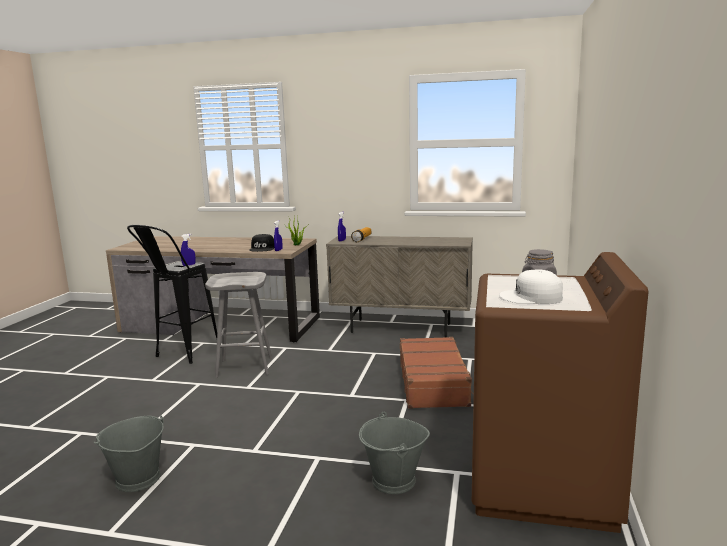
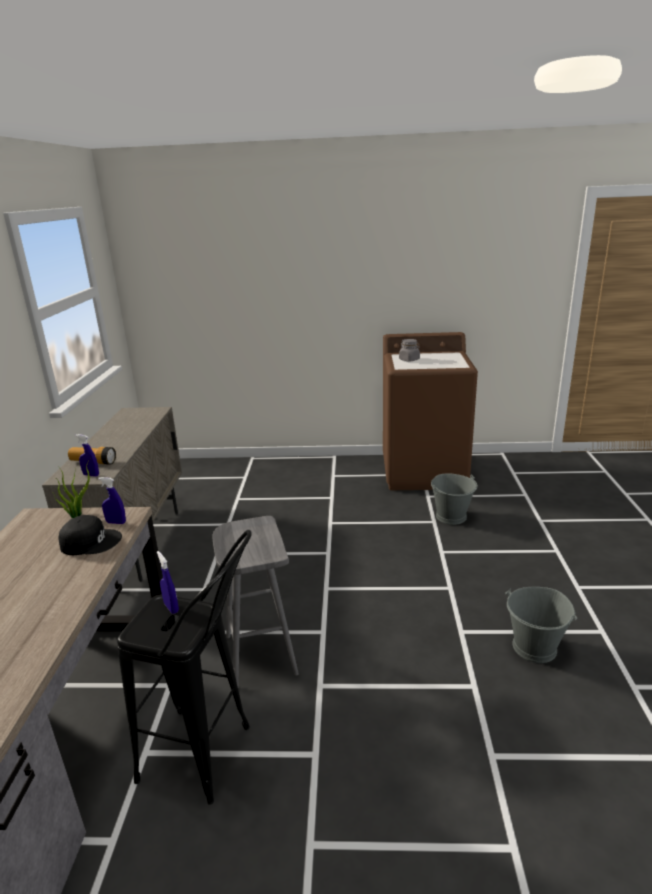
camera: 100 degrees left, 10 degrees up
brown suitcase [400,337,474,409] -> none
white cap [499,269,563,304] -> none

